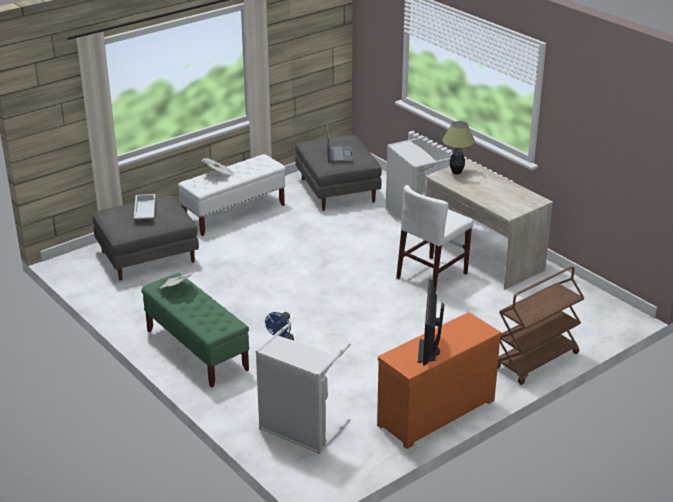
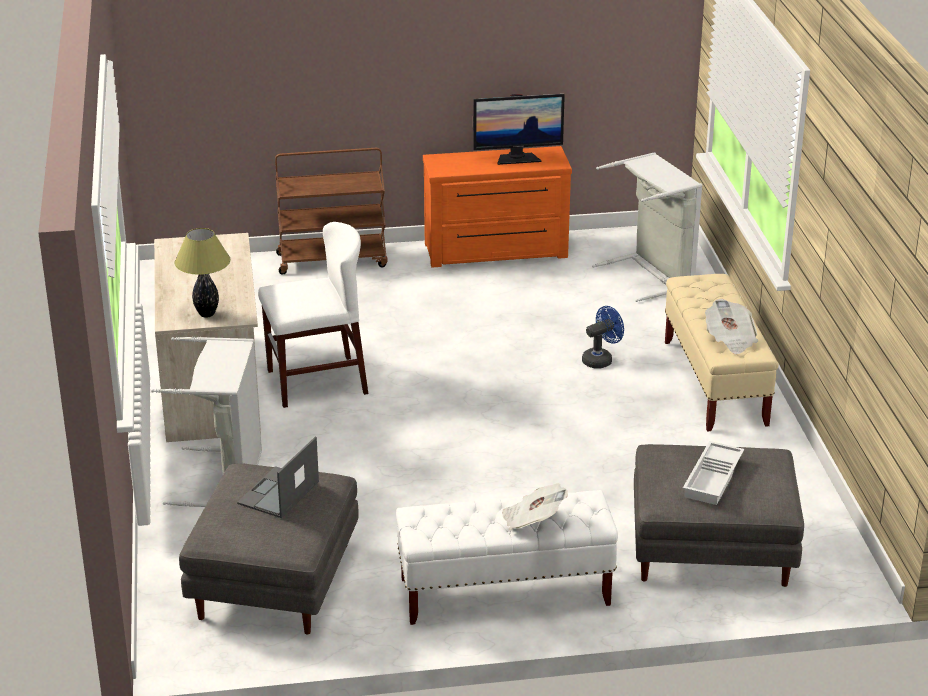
camera: 150 degrees left, 0 degrees up
green bench [141,273,250,388] -> beige bench [665,274,779,432]
monitor [417,279,444,366] -> monitor turned 45 degrees clockwise [473,94,565,165]

